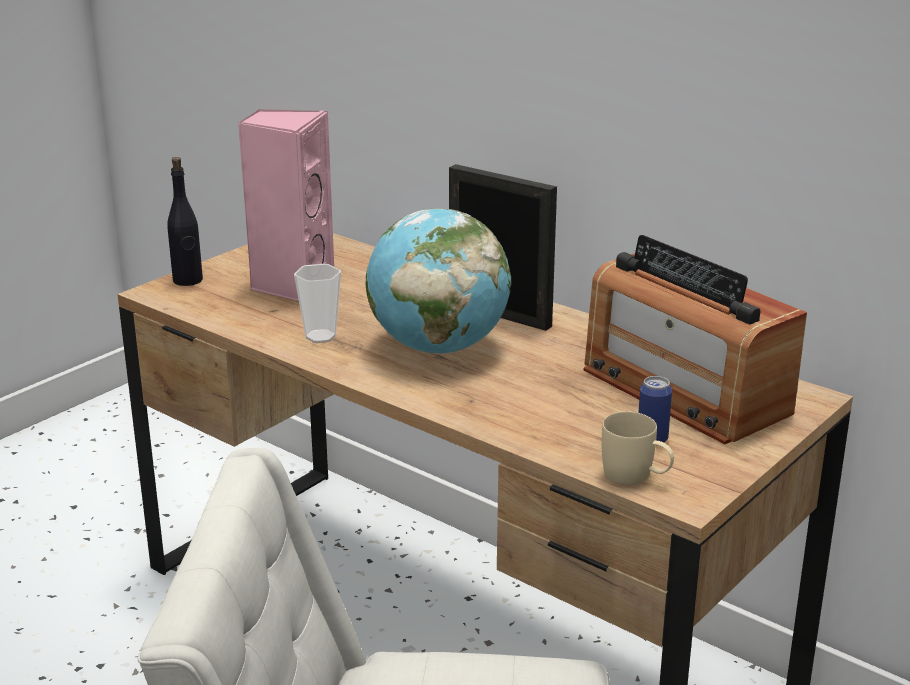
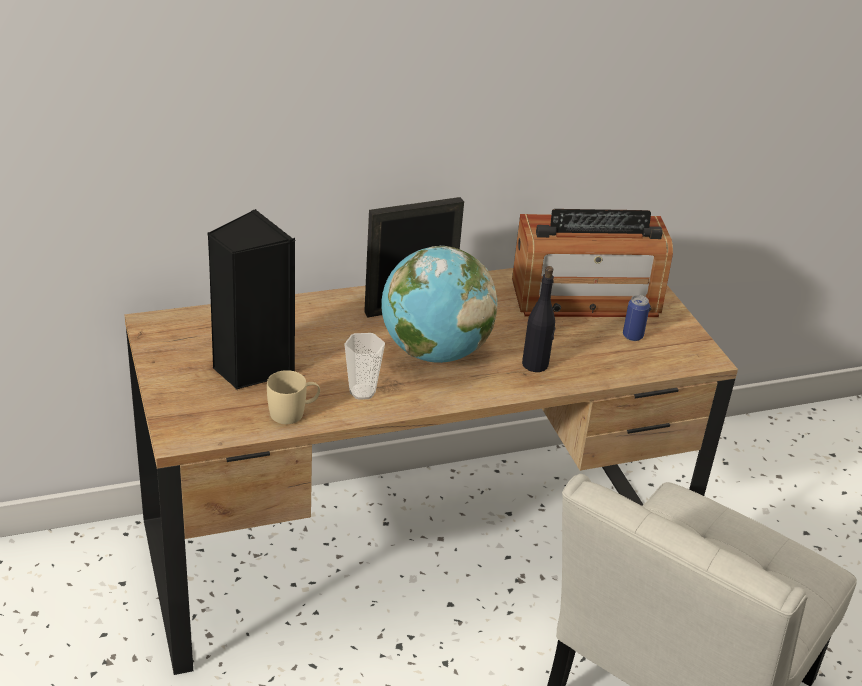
camera: 60 degrees left, 10 degrees up
black bottle [167,157,203,286] -> black bottle moved to [522,266,555,372]
pink speaker [238,109,334,301] -> black speaker [207,209,295,390]
beige mug [602,412,674,485] -> beige mug moved to [267,370,320,424]

